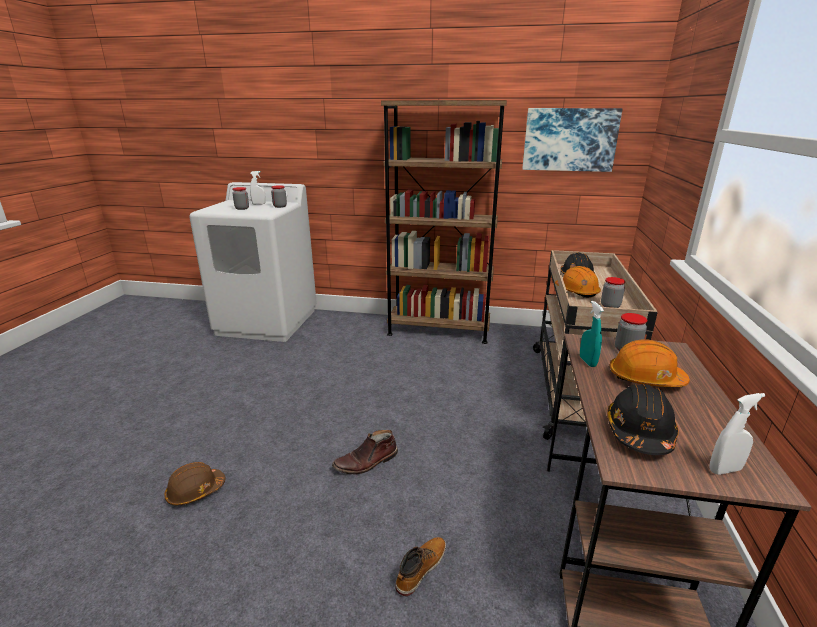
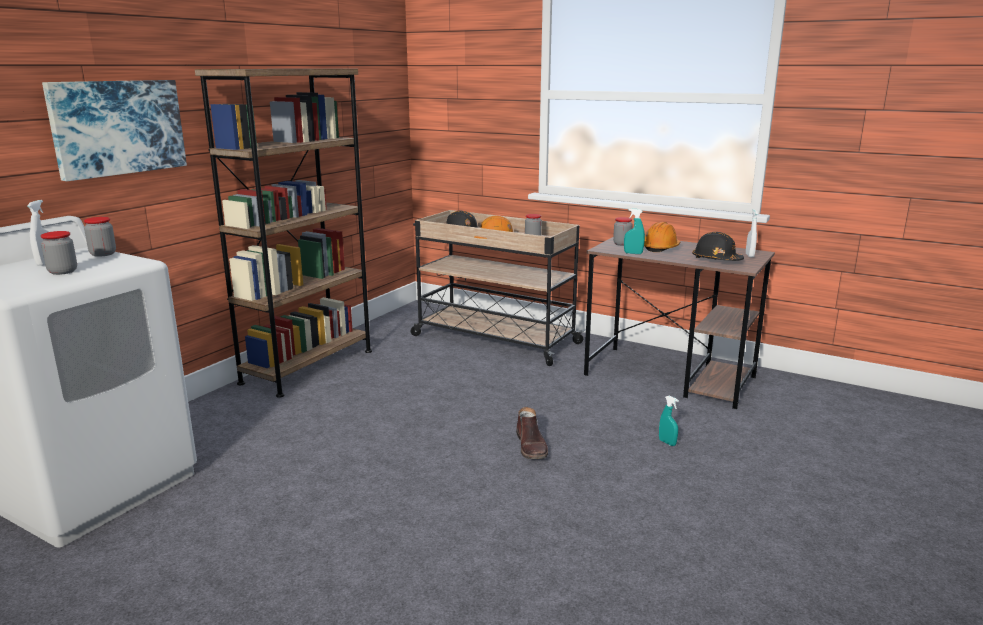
camera: 70 degrees left, 5 degrees down
brown hard hat [164,462,226,505] -> none
boot [395,537,446,596] -> turquoise spray bottle [659,395,679,446]
picture [522,108,623,172] -> picture moved to [42,80,187,181]

